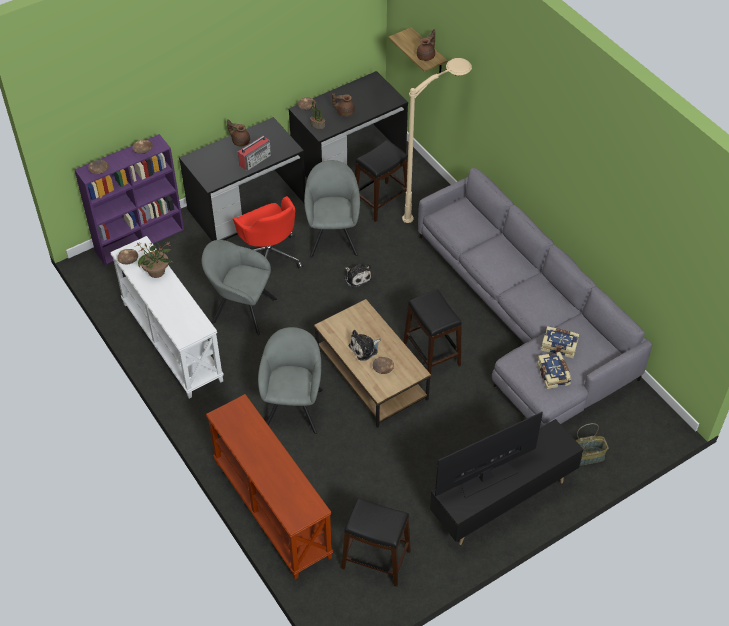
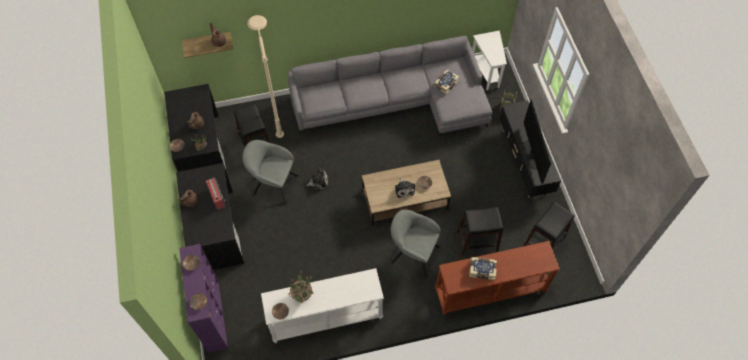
camera: 70 degrees left, 10 degrees up
grey armchair [202,240,277,335] -> none
red office chair [233,196,303,268] -> none
black stool [403,290,462,378] -> black stool moved to [457,207,503,256]
book [537,352,572,389] -> book moved to [469,257,497,280]
none -> white side table [472,31,507,90]

